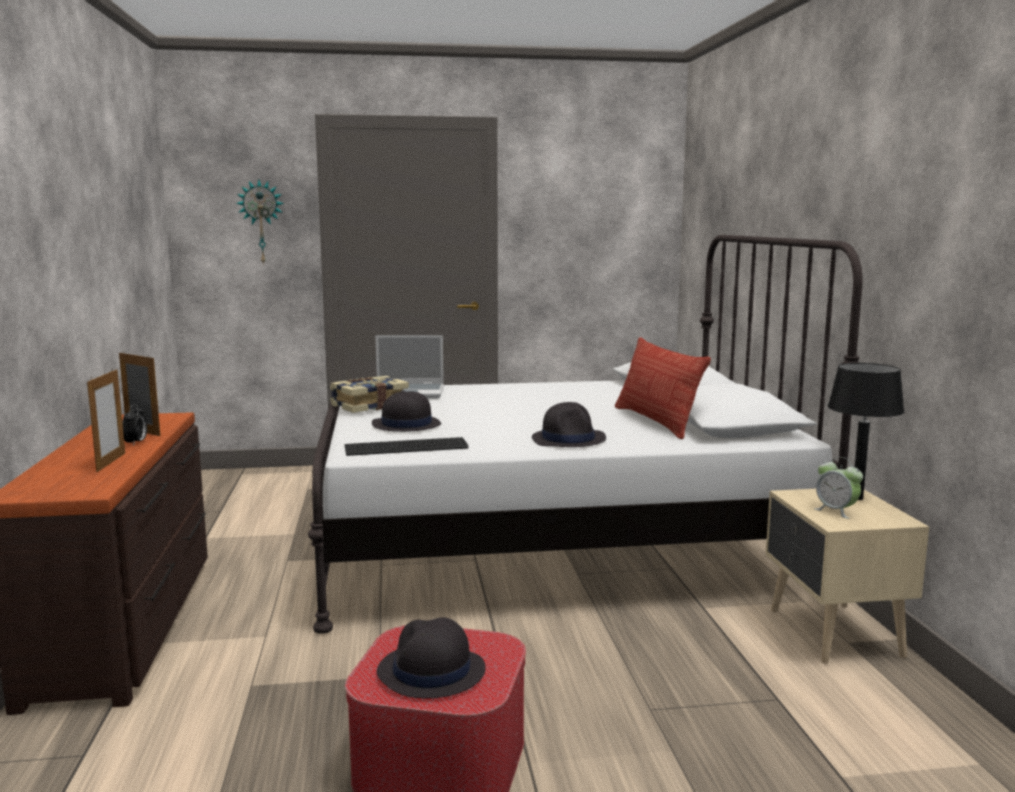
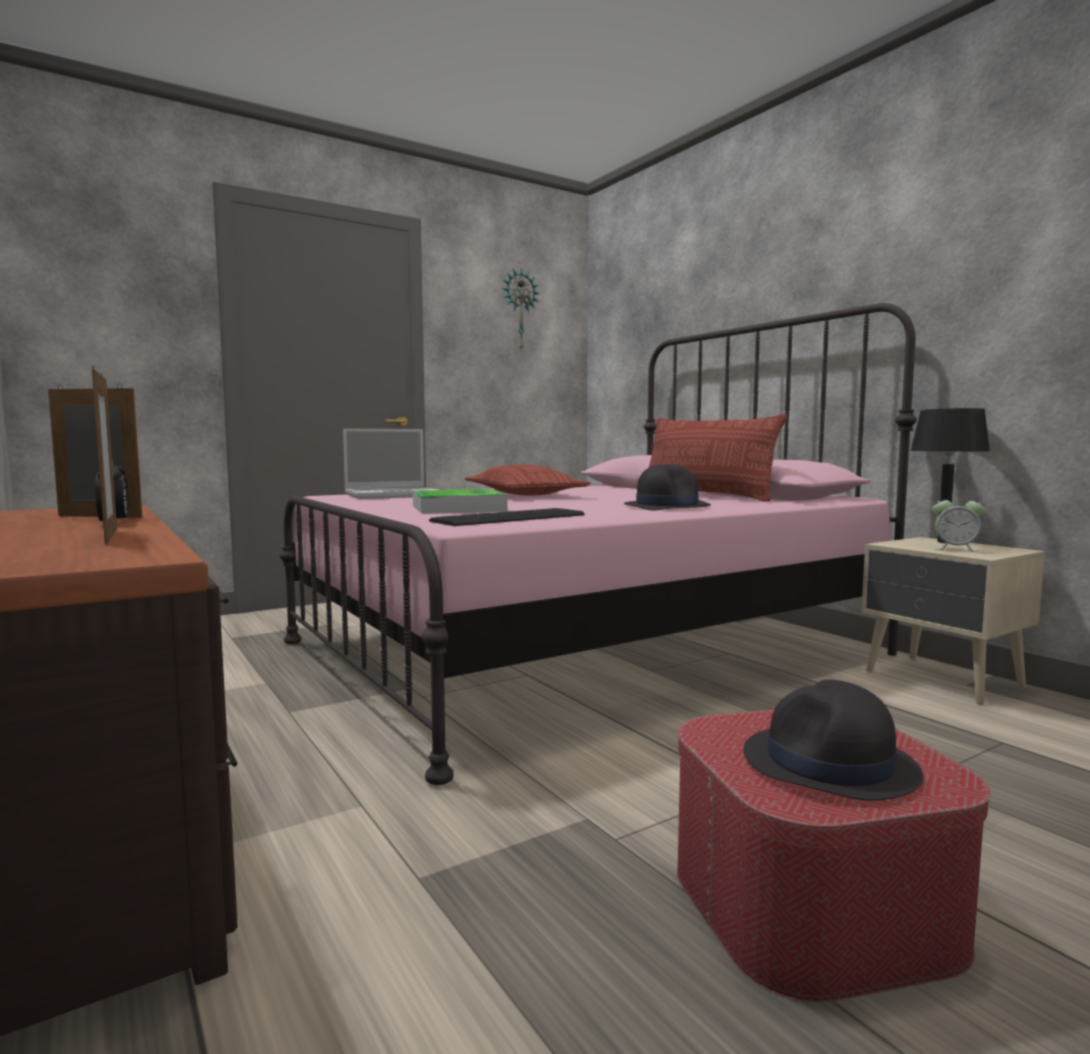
camera: 25 degrees left, 5 degrees down
wall clock [236,180,284,265] -> wall clock moved to [502,268,540,351]
white bed [308,235,863,634] -> pink bed [280,303,917,785]
book [330,376,409,413] -> none
black hat [372,391,442,432] -> tray [413,489,507,514]
none -> pillow [465,464,591,495]

